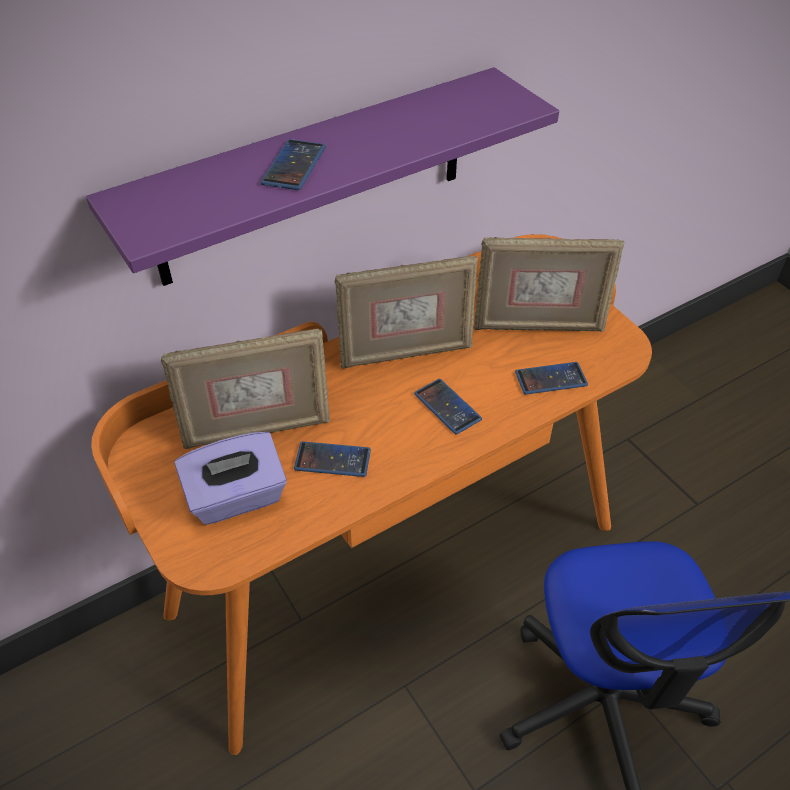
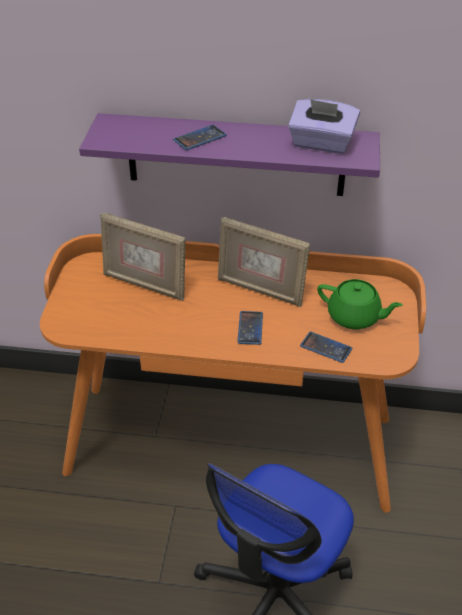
camera: 40 degrees right, 5 degrees down
purple tissue box [175,432,287,525] -> purple tissue box moved to [288,99,360,154]
phone [294,441,371,477] -> none
picture frame [474,237,624,332] -> green teapot [317,279,403,329]

